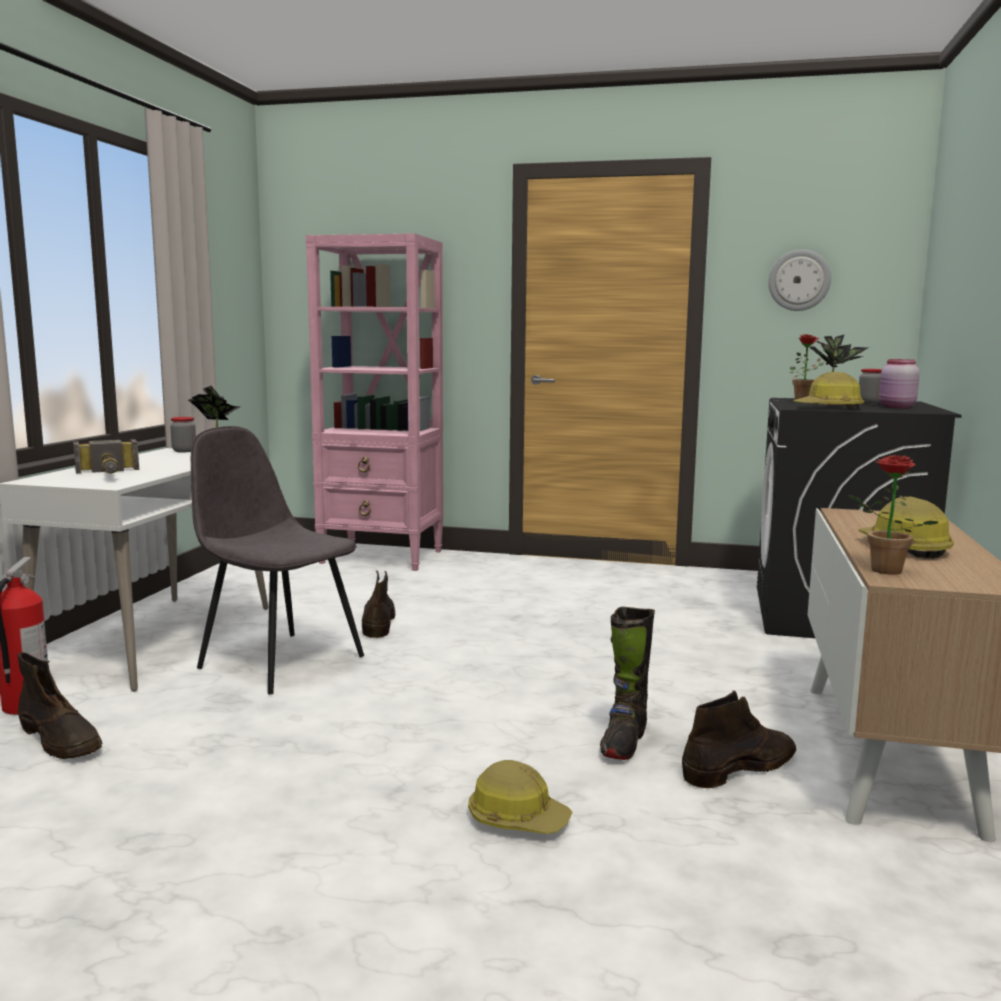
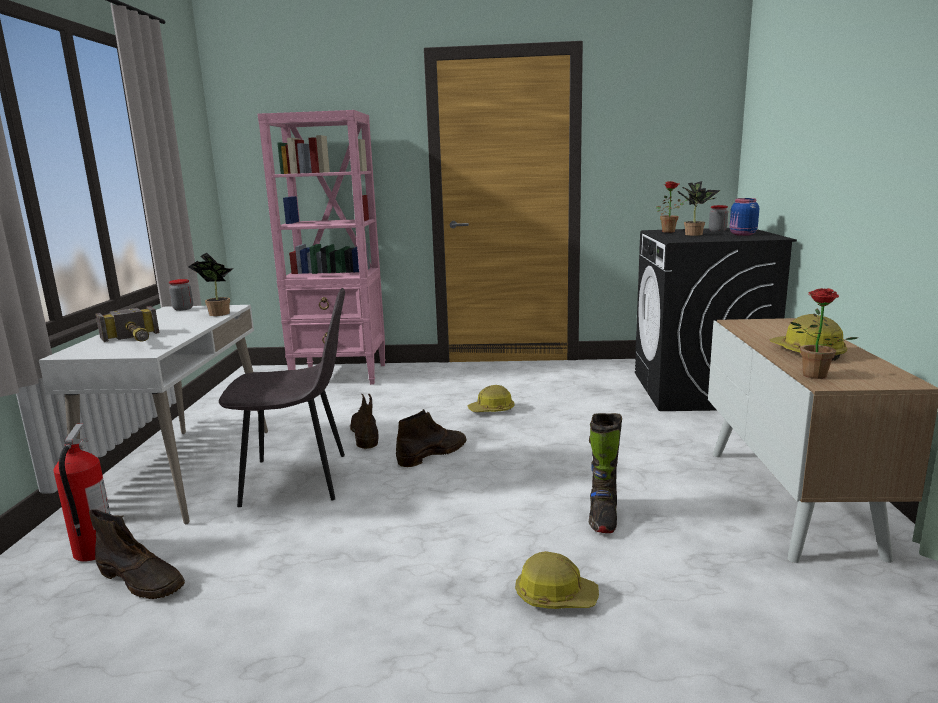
camera: 10 degrees left, 5 degrees up
grey chair [191,426,364,694] -> grey chair turned 150 degrees clockwise [219,288,345,507]
brown boot [682,690,796,788] -> brown boot moved to [396,409,467,467]
wall clock [768,250,831,311] -> none
hard hat [793,372,864,409] -> hard hat moved to [467,385,515,412]
pink jar [879,359,920,408] -> blue jar [730,198,759,236]

